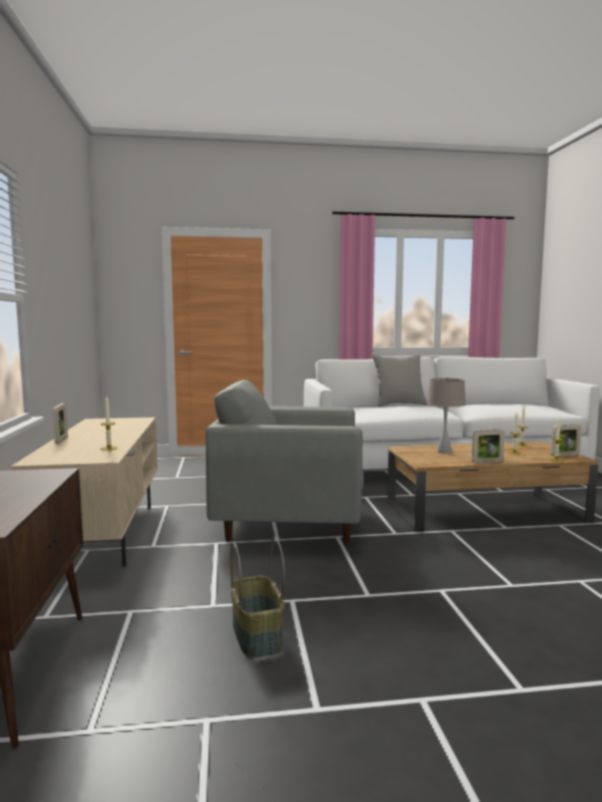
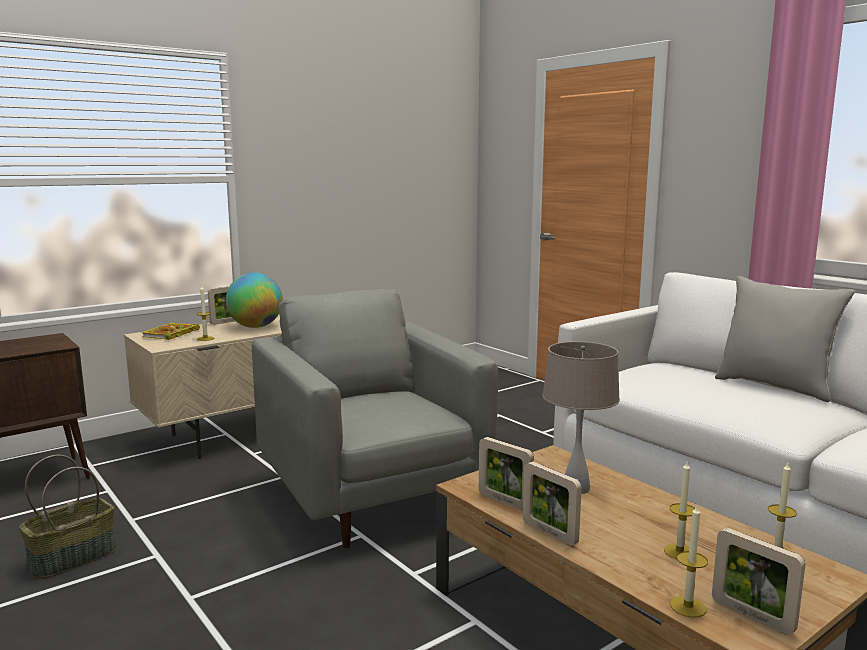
camera: 60 degrees right, 5 degrees up
none -> book [142,323,200,340]
none -> globe [226,272,283,328]
none -> picture frame [479,437,534,510]

